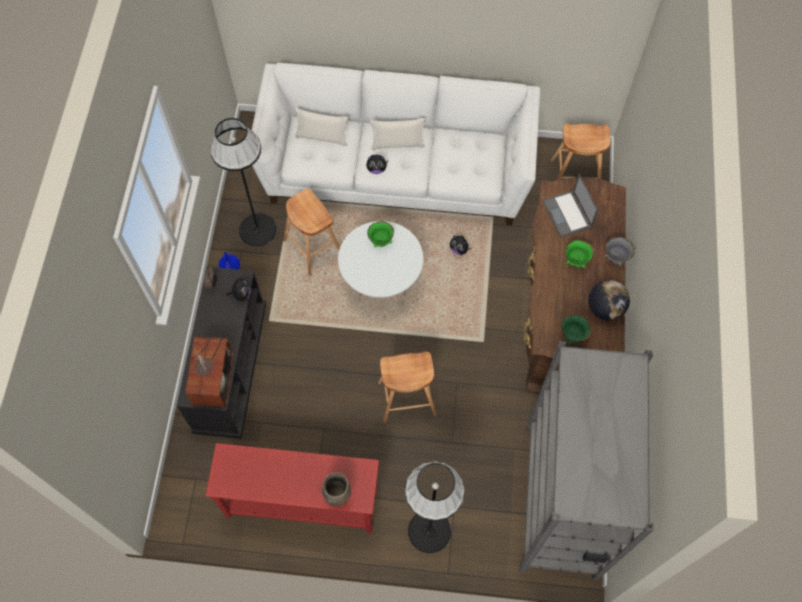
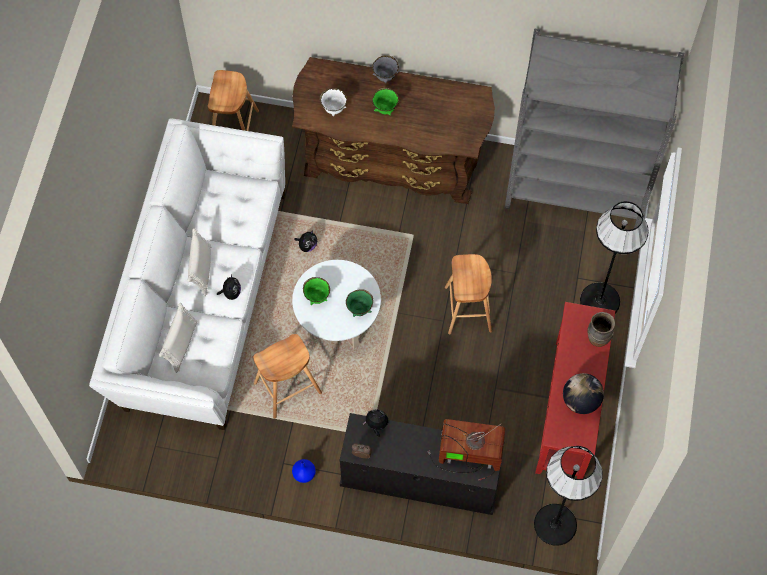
camera: 85 degrees left, 0 degrees up
black floor lamp [210,118,277,246] -> black floor lamp moved to [534,446,603,546]
laptop [543,174,598,237] -> white bowl [320,88,347,116]
green bowl [561,315,591,344] -> green bowl moved to [346,289,373,317]
globe [588,280,630,321] -> globe moved to [563,373,604,414]

